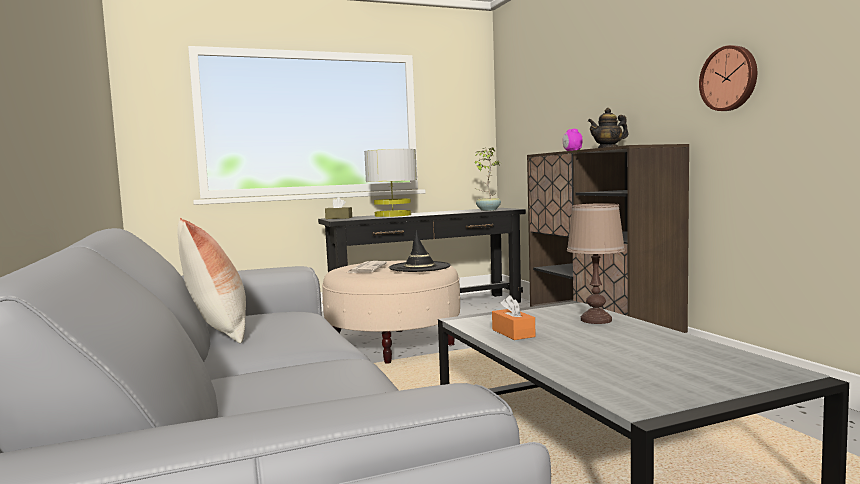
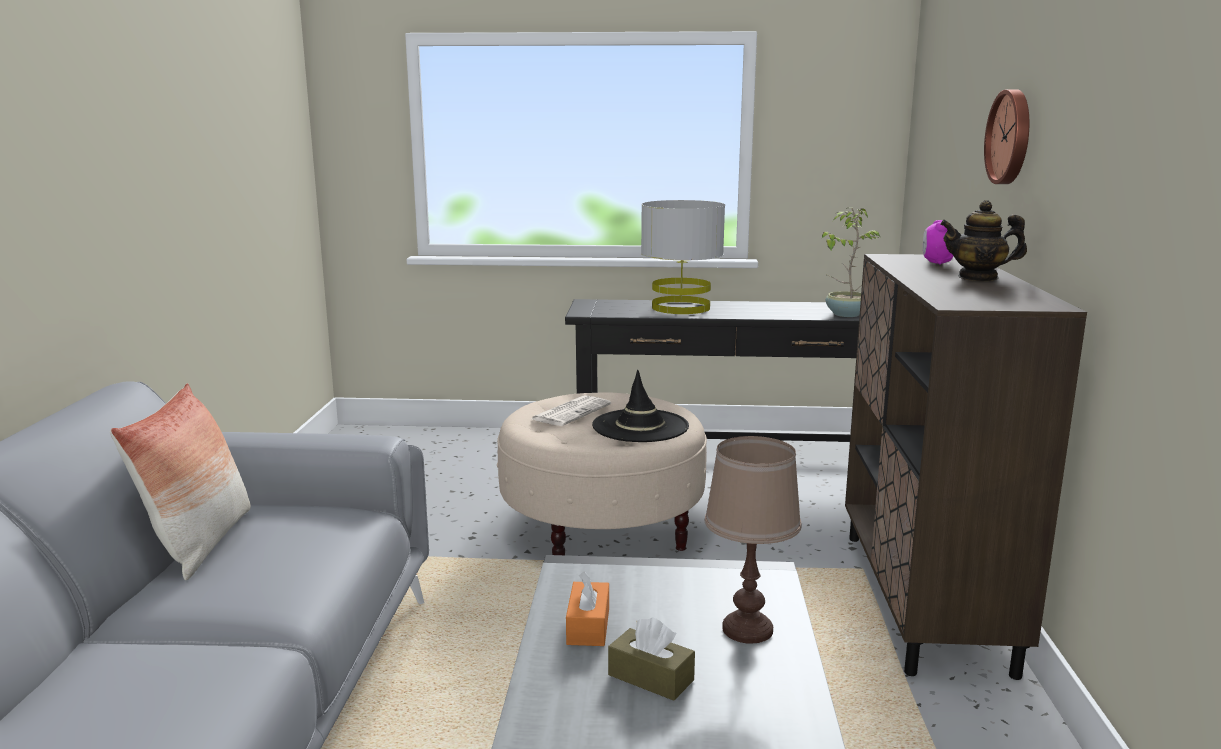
camera: 25 degrees right, 10 degrees up
brown tissue box [325,198,352,219] -> brown tissue box moved to [608,617,695,701]
wall clock [699,45,757,111] -> wall clock moved to [984,89,1029,184]

